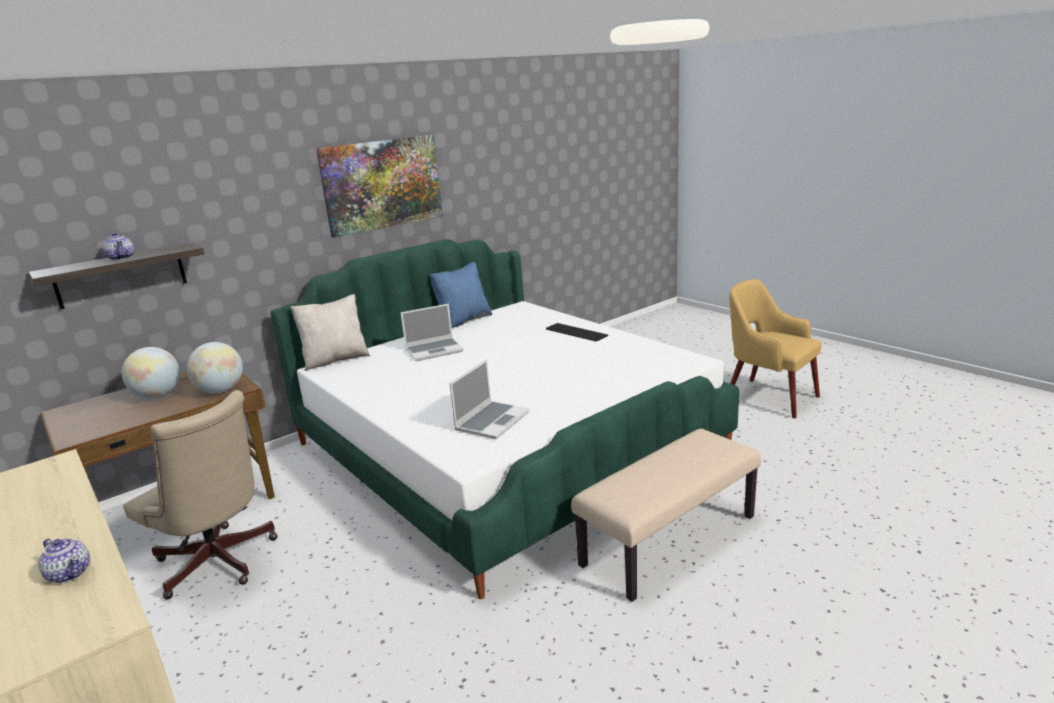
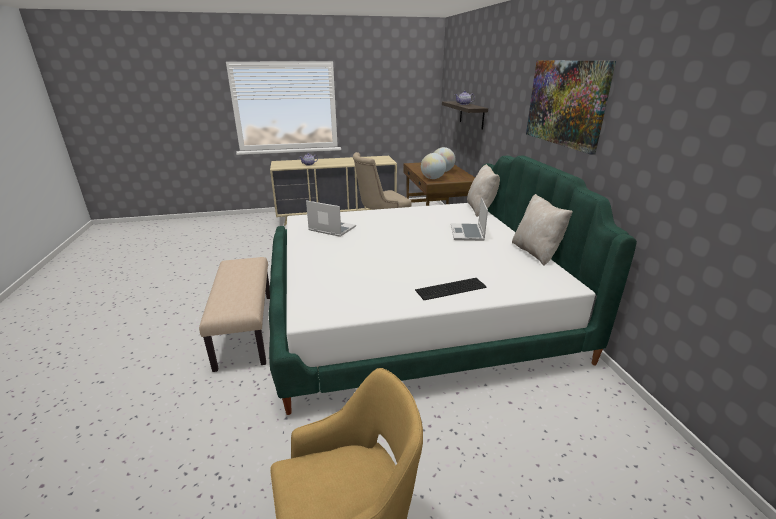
camera: 115 degrees right, 5 degrees up
blue pillow [430,262,492,328] -> beige pillow [512,194,573,266]
laptop [450,359,530,439] -> laptop turned 150 degrees clockwise [306,200,356,237]

